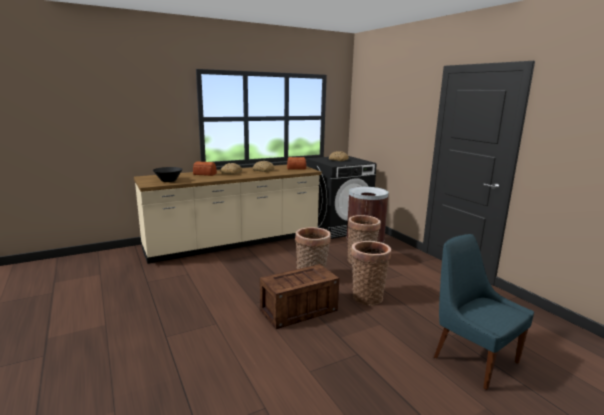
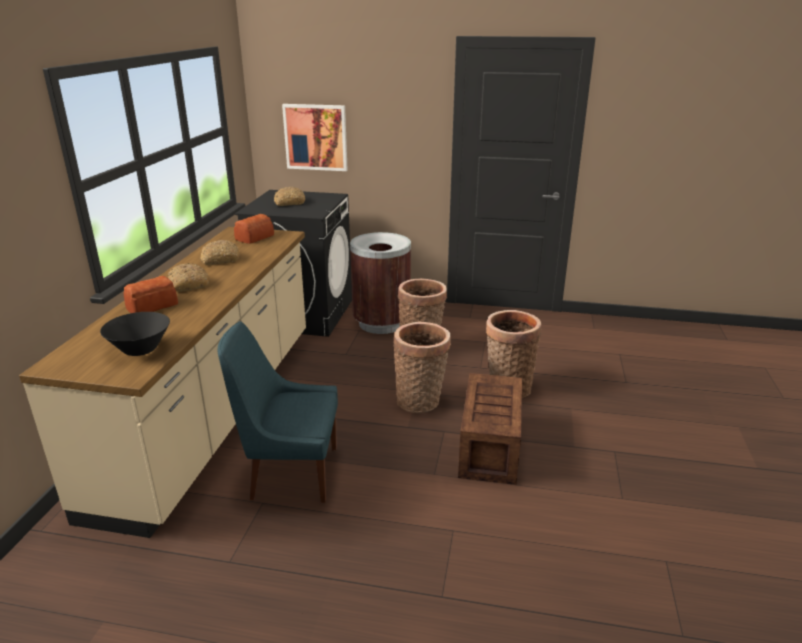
camera: 50 degrees left, 10 degrees up
blue chair [434,234,534,390] -> blue chair moved to [218,321,338,503]
none -> picture [282,104,348,171]

